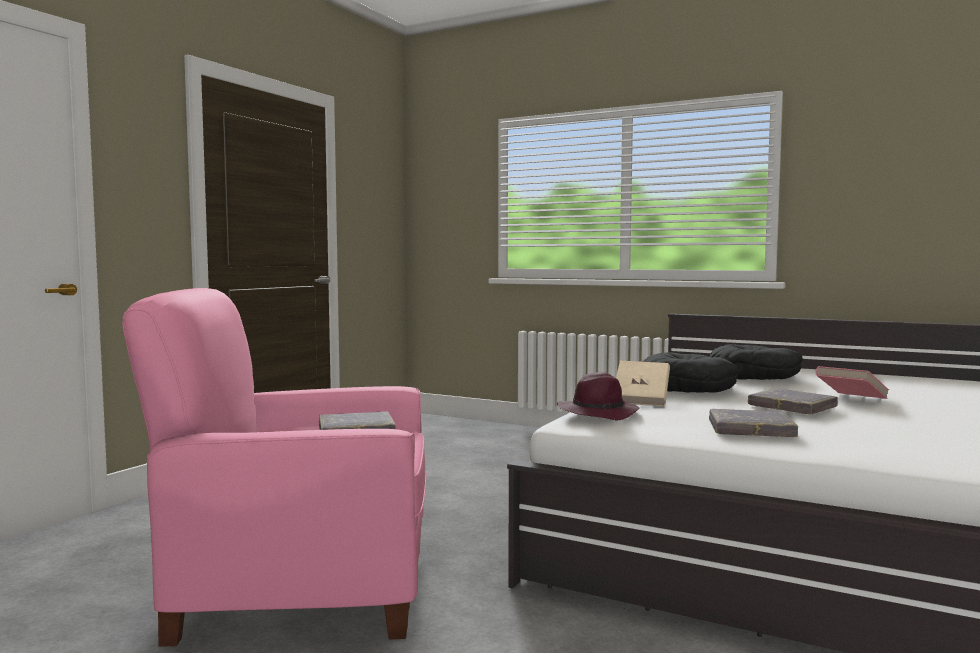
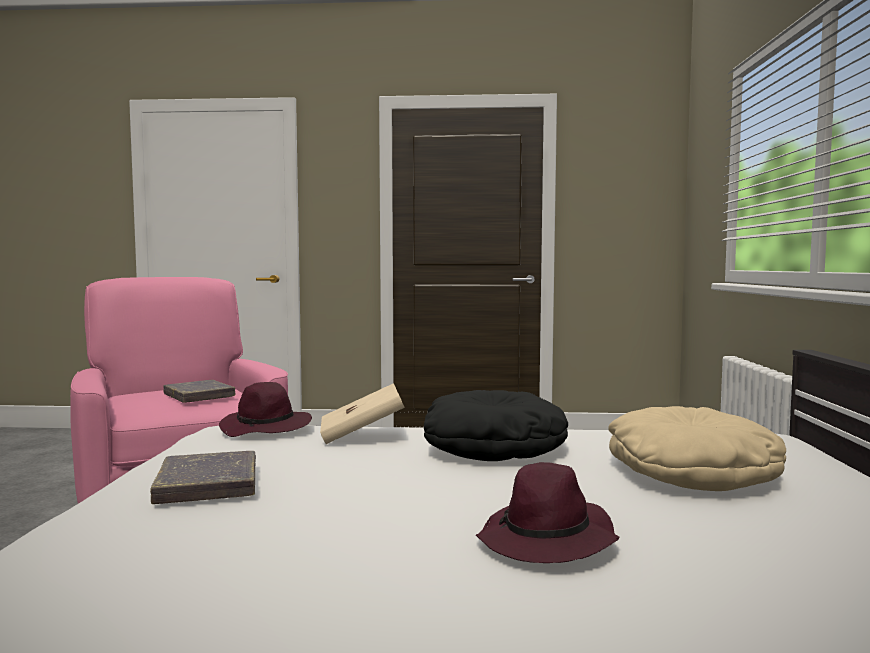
camera: 65 degrees right, 0 degrees up
black pillow [709,344,803,380] -> beige pillow [608,406,786,491]
grey book [748,388,838,414] -> none
pink book [815,366,889,399] -> purple hat [476,462,619,563]

